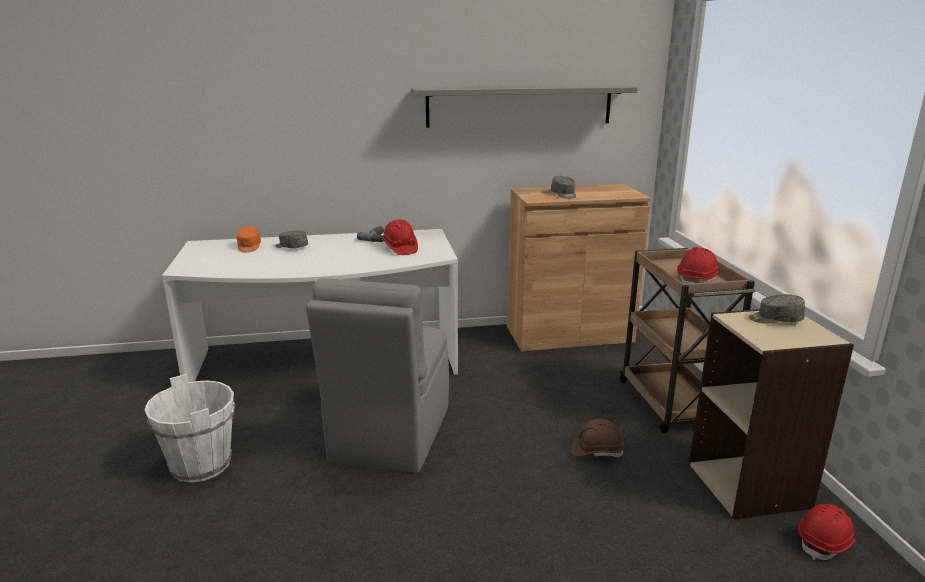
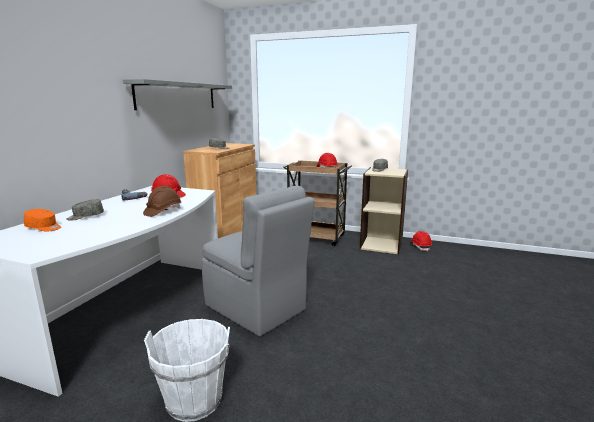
camera: 60 degrees left, 5 degrees down
brown hard hat [571,419,624,457] -> brown hard hat moved to [143,186,181,217]

